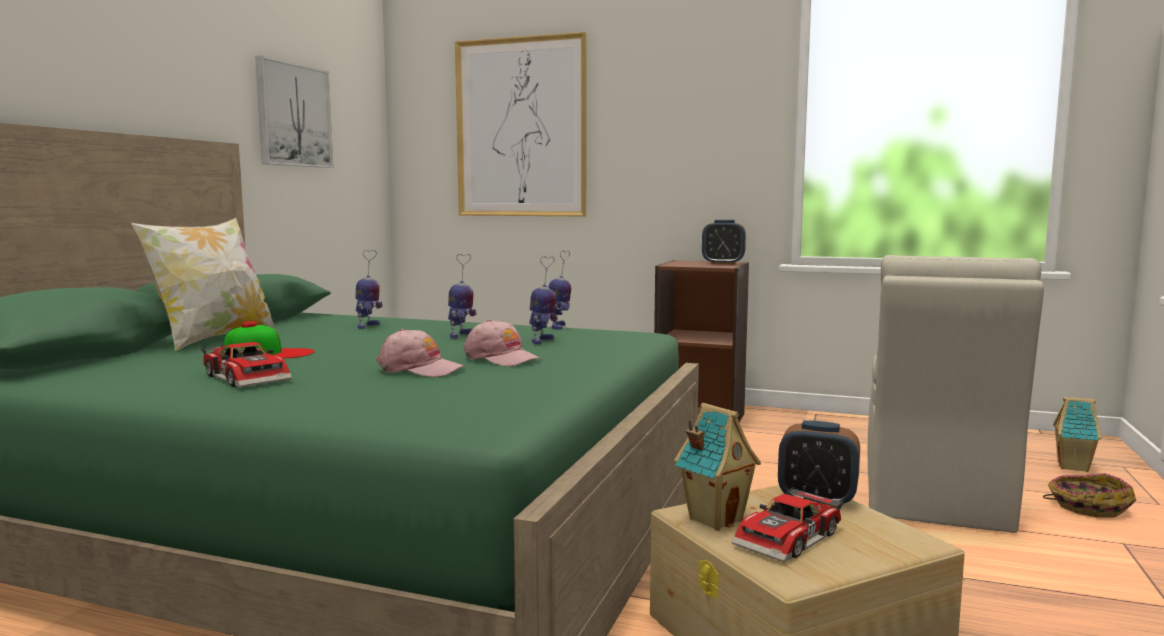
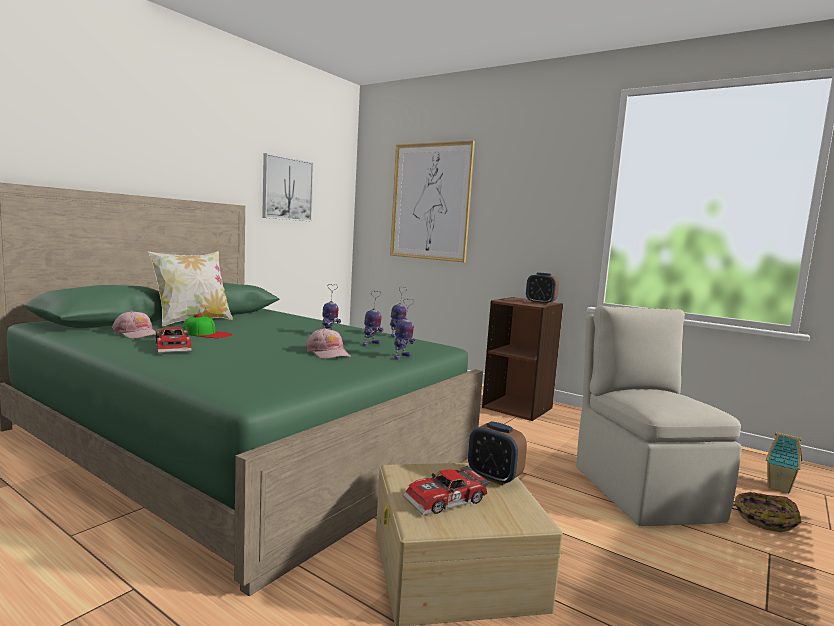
camera: 15 degrees right, 0 degrees up
toy robot [355,250,383,329] -> toy robot moved to [394,299,415,360]
pink cap [376,329,465,377] -> pink cap moved to [112,310,156,339]
toy house [674,403,761,531] -> none
beige chair [868,255,1044,533] -> beige chair turned 135 degrees clockwise [576,306,742,526]

